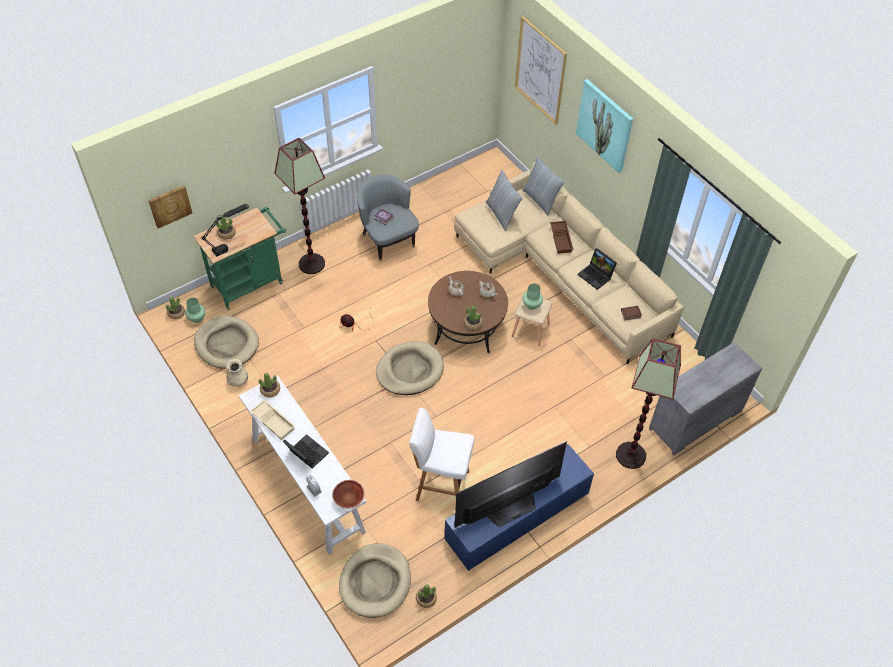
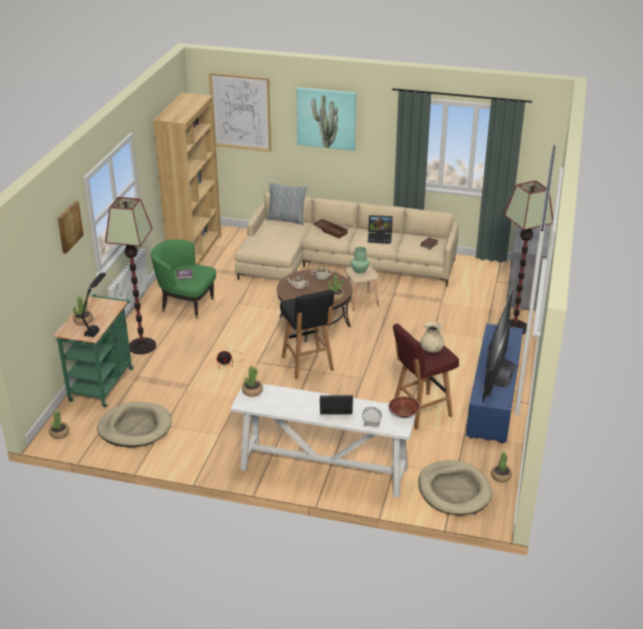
camera: 40 degrees left, 20 degrees down
picture [148,185,193,228] -> picture moved to [58,201,84,254]
green vase [185,298,205,323] -> none
beige vase [226,359,248,387] -> beige vase moved to [420,321,444,353]
beige tray [250,399,295,440] -> none
grey armchair [357,174,419,261] -> green armchair [151,239,216,319]
beige dog bed [376,341,444,395] -> black stool [280,290,334,379]
white stool [409,408,474,501] -> red stool [393,323,459,430]
pillow [486,170,523,231] -> none
none -> brown bookcase [153,93,221,265]

